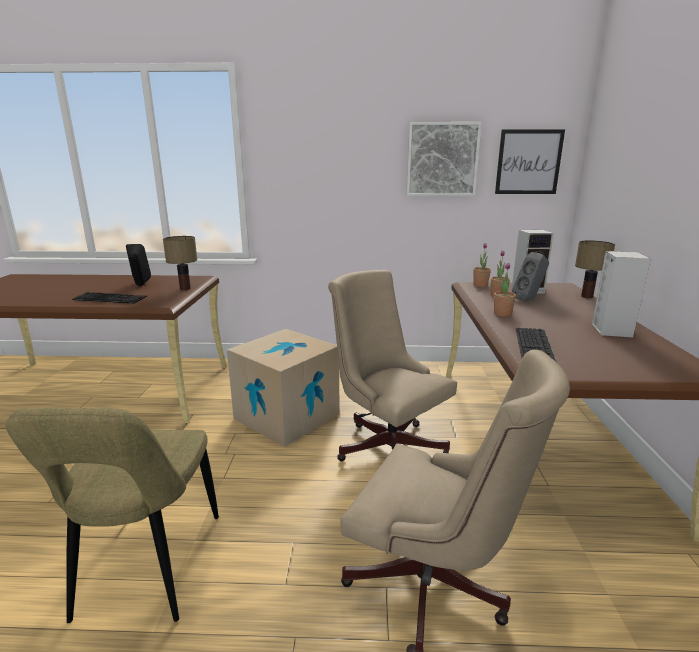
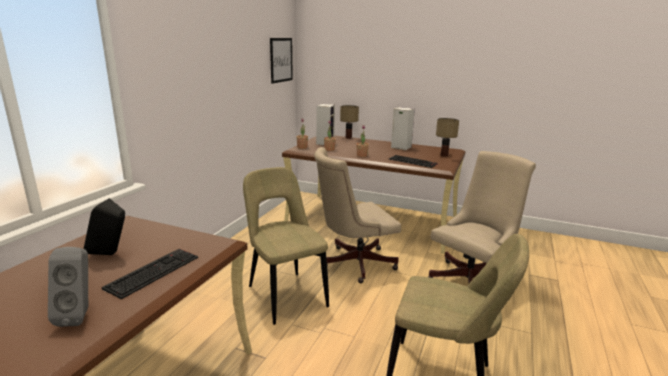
camera: 70 degrees left, 0 degrees up
table lamp [163,236,197,290] -> table lamp moved to [436,118,459,157]
cardboard box [227,329,340,447] -> beige chair [243,167,329,325]
picture [407,122,482,196] -> none
grey speaker [512,252,549,301] -> grey speaker moved to [48,247,88,327]

